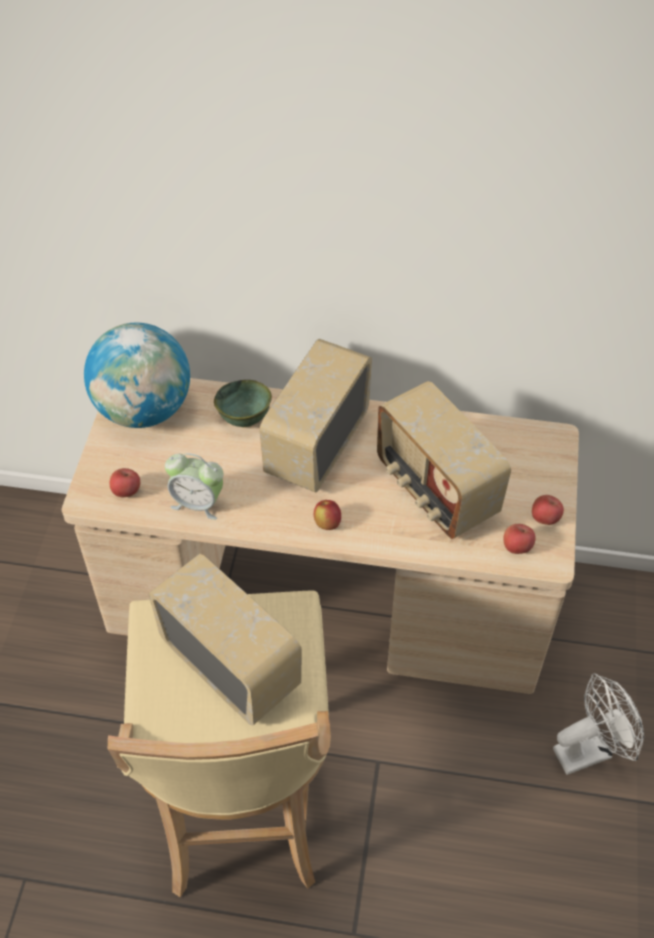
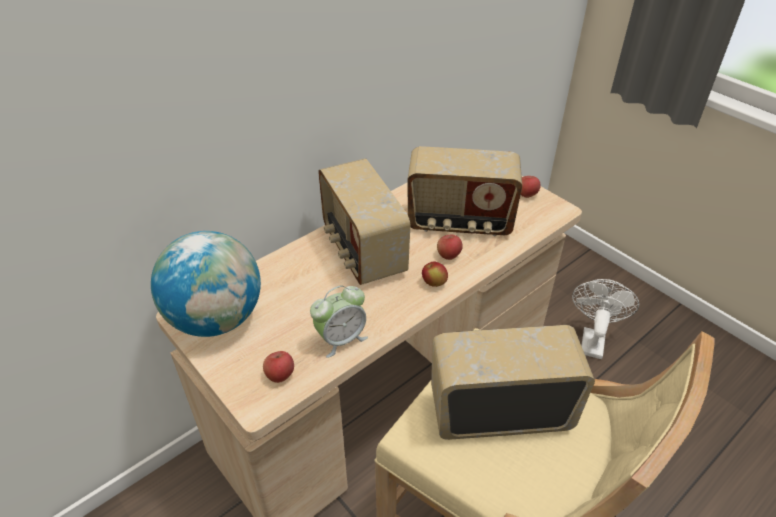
camera: 50 degrees left, 10 degrees down
green bowl [214,380,272,427] -> none
apple [503,524,536,554] -> apple moved to [437,235,463,260]

